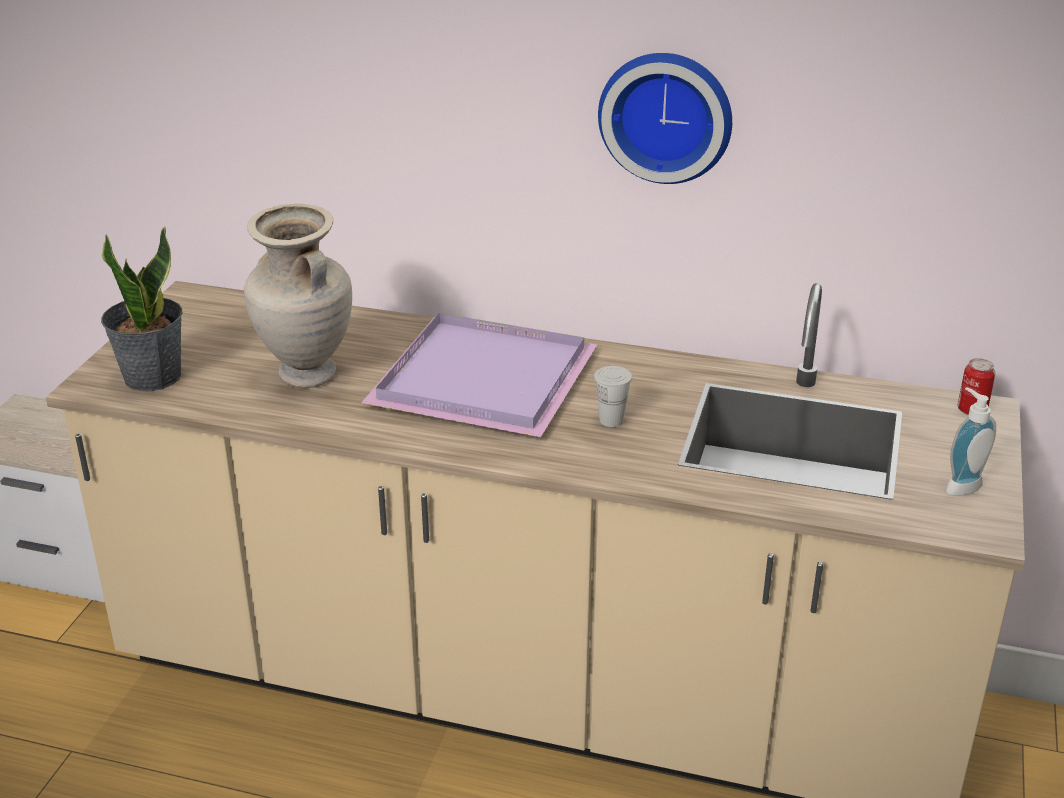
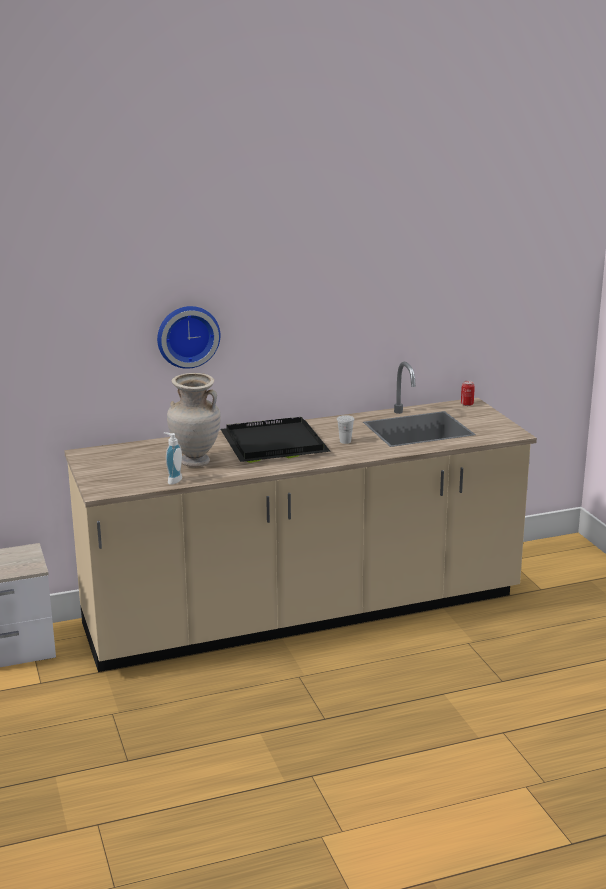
camera: 35 degrees left, 10 degrees down
potted plant [101,227,183,391] -> none
purple tray [361,313,597,437] -> black tray [220,417,331,463]
wall clock [598,53,732,184] -> wall clock moved to [157,306,220,369]
soap dispenser [946,387,996,496] -> soap dispenser moved to [164,432,182,485]

